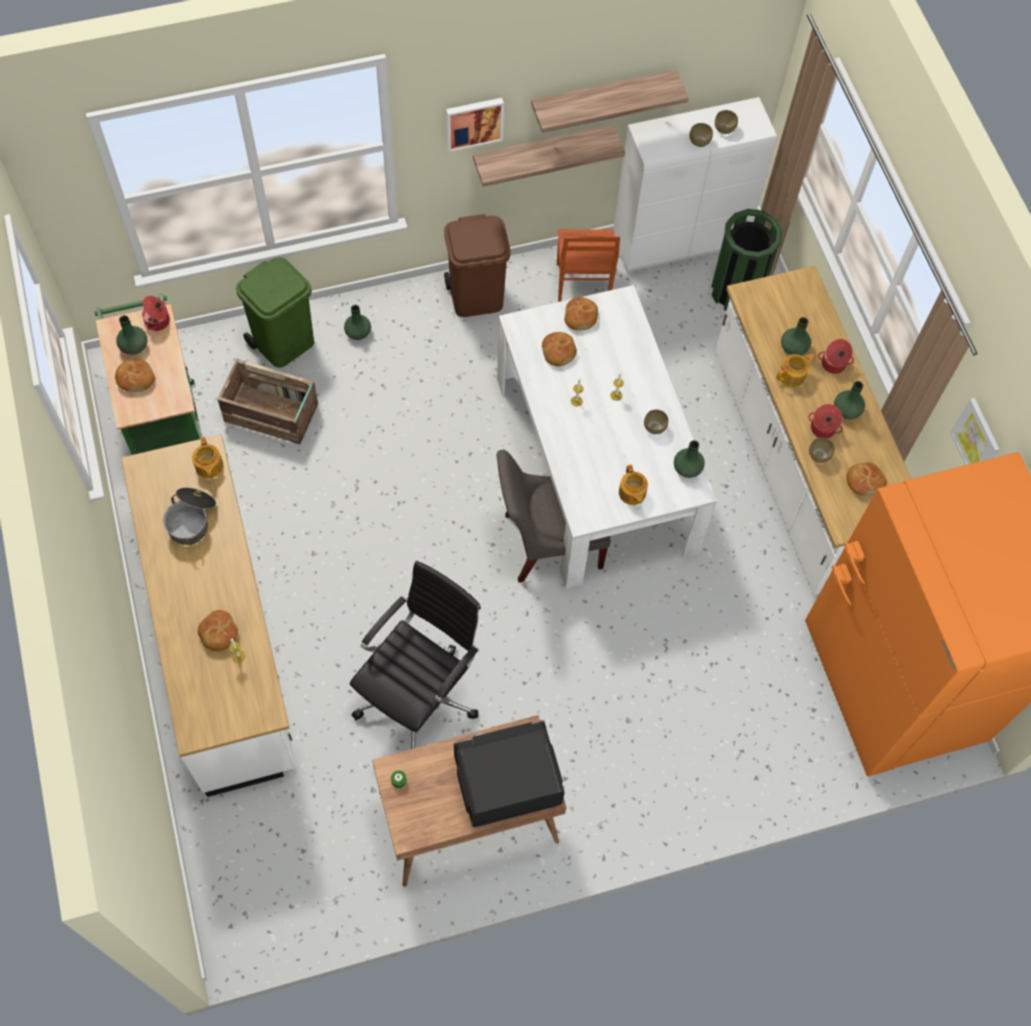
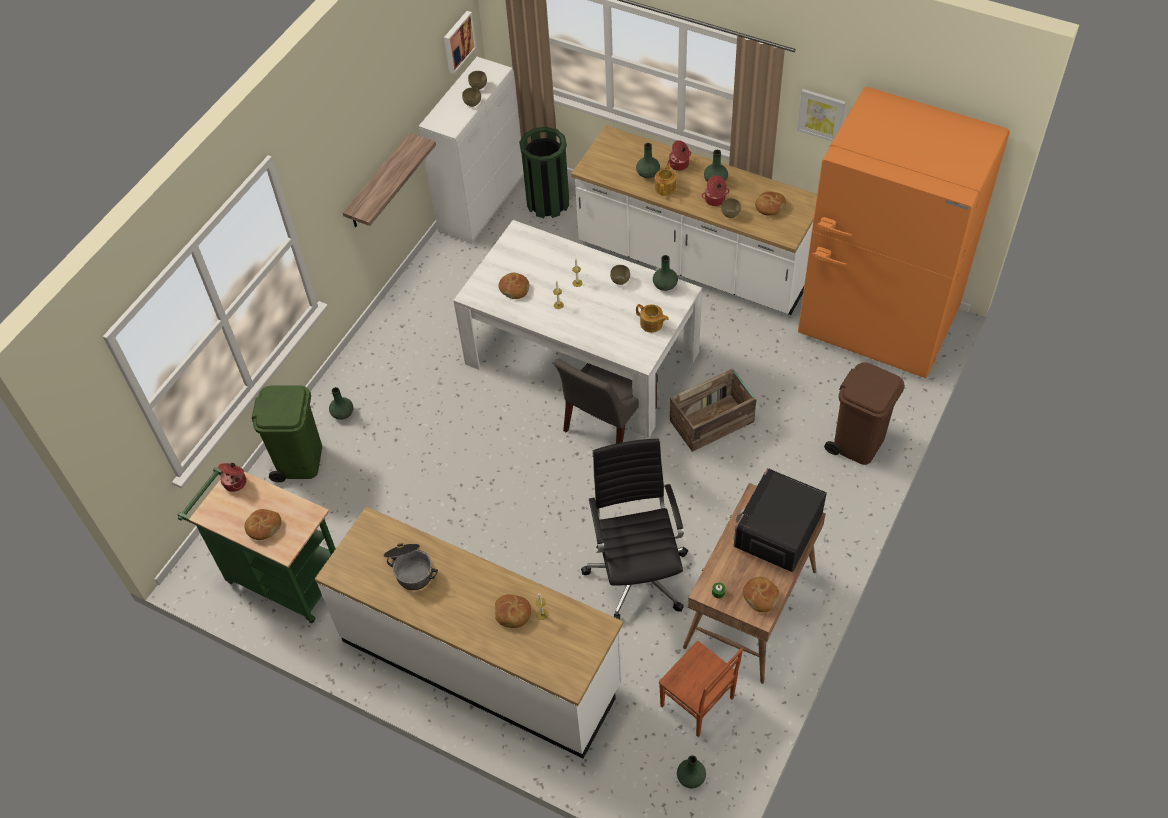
camera: 40 degrees left, 10 degrees down
green vase [116,315,148,355] -> green vase moved to [677,755,706,788]
teapot [192,437,223,478] -> none
crate [217,359,318,444] -> crate moved to [670,368,756,452]
brown trash can [444,214,510,317] -> brown trash can moved to [824,362,905,465]
picture [446,98,504,152] -> picture moved to [444,11,476,74]
shelf [531,70,689,133] -> none
brown chair [557,229,620,302] -> brown chair moved to [659,640,743,737]
bread [564,297,598,331] -> bread moved to [743,577,780,612]

